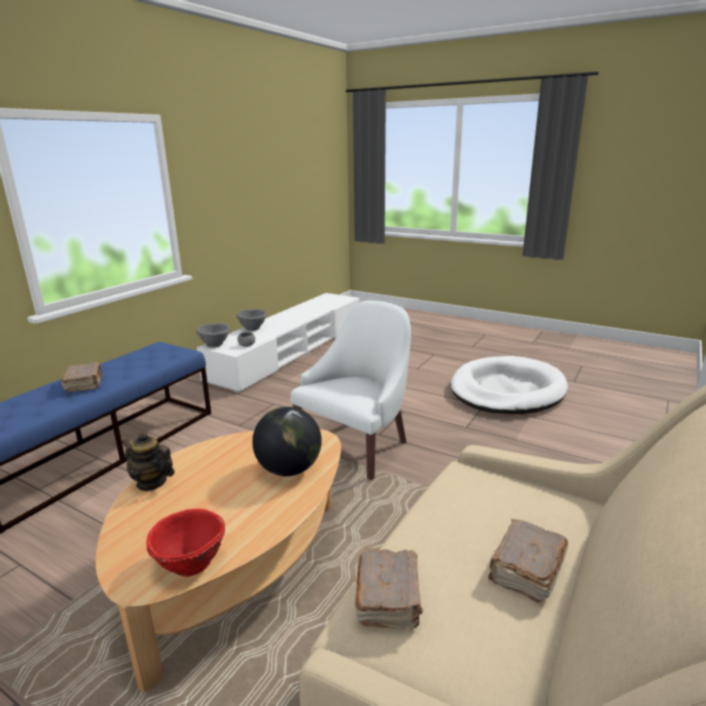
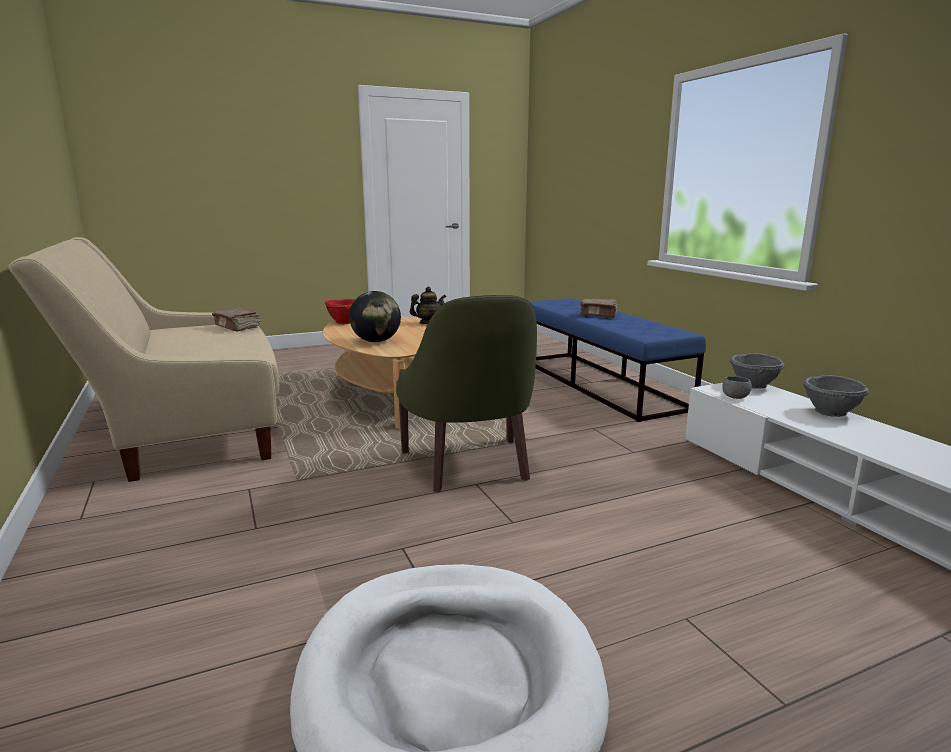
camera: 125 degrees right, 5 degrees down
white armchair [290,300,411,480] -> green armchair [396,295,537,492]
brown book [488,519,568,603] -> none

